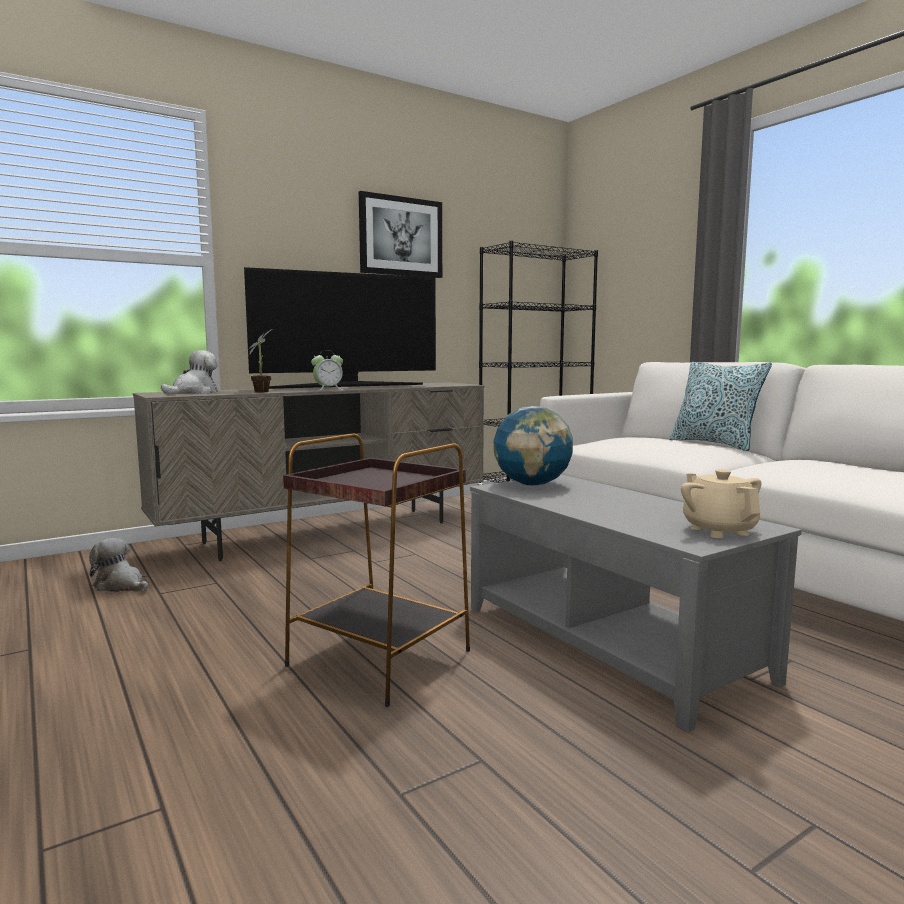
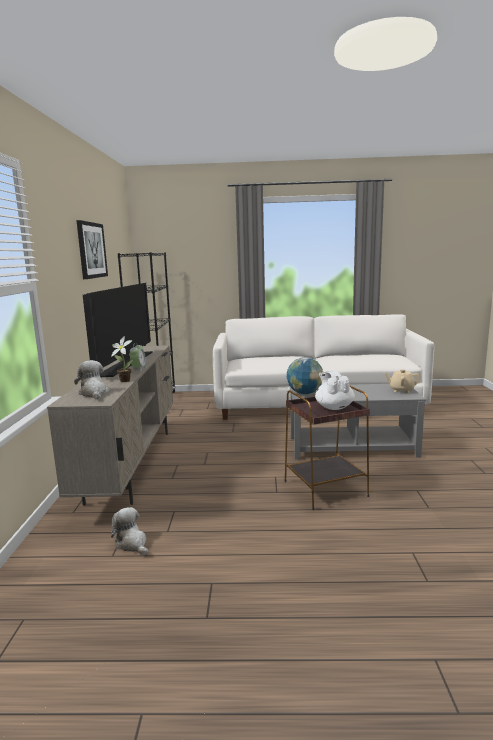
camera: 55 degrees left, 5 degrees up
plush toy [89,538,148,592] -> plush toy turned 75 degrees clockwise [111,507,148,556]
pillow [669,362,772,451] -> none
none -> white teapot [315,370,355,410]

